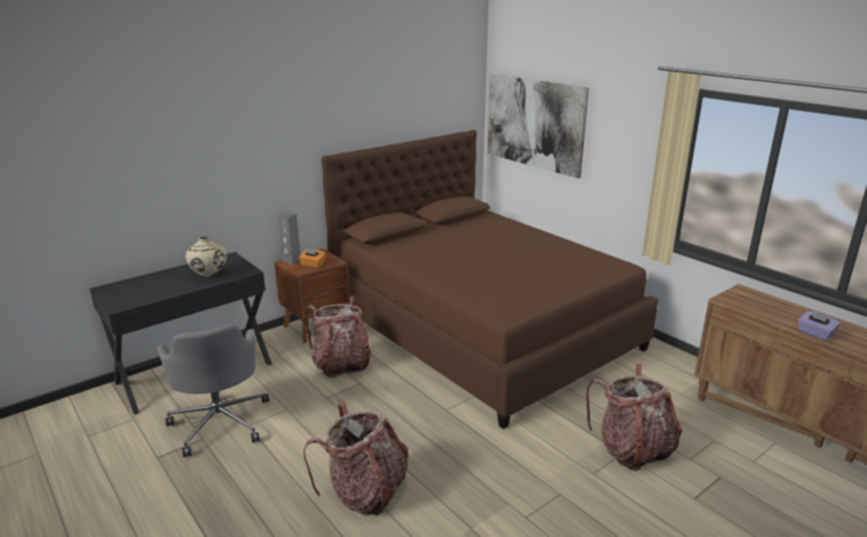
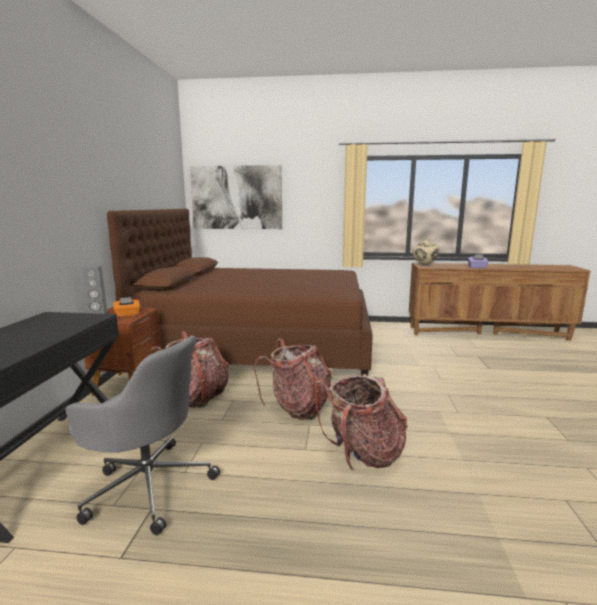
camera: 45 degrees left, 10 degrees down
beige vase [185,236,227,277] -> beige vase moved to [413,239,439,266]
backpack [586,364,682,471] -> backpack moved to [254,338,332,420]

